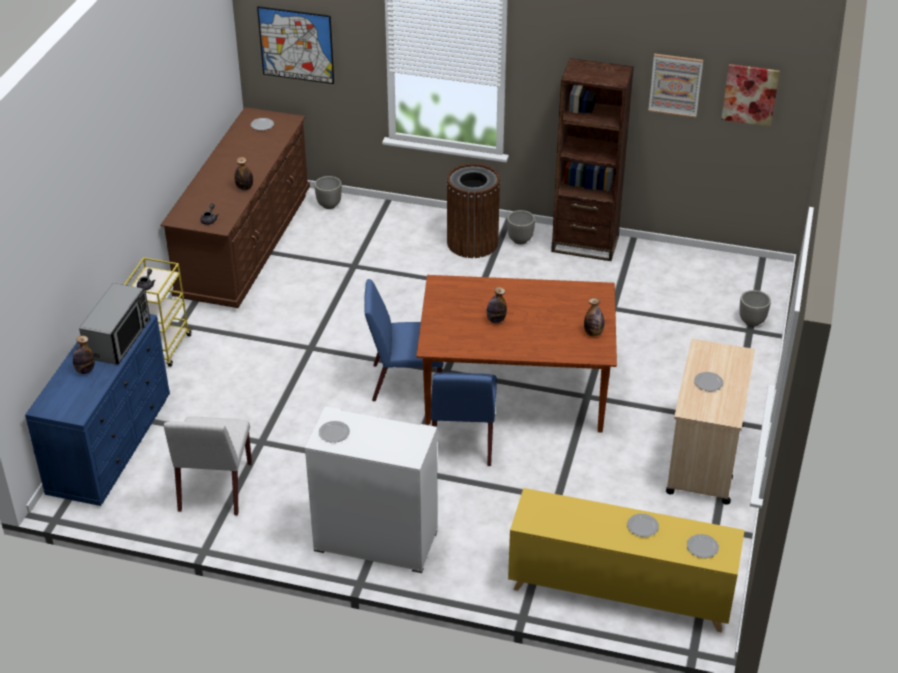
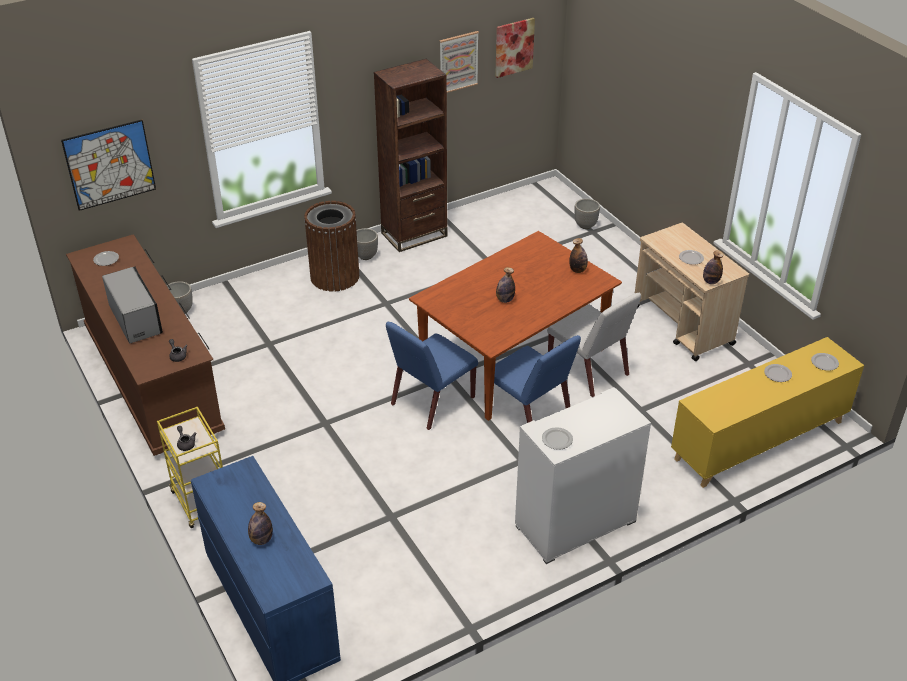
camera: 45 degrees left, 0 degrees up
microwave [79,283,150,365] -> microwave moved to [102,267,163,344]
white chair [164,417,252,515] -> white chair moved to [547,293,641,397]
bottle [234,157,253,191] -> bottle moved to [703,250,724,284]

